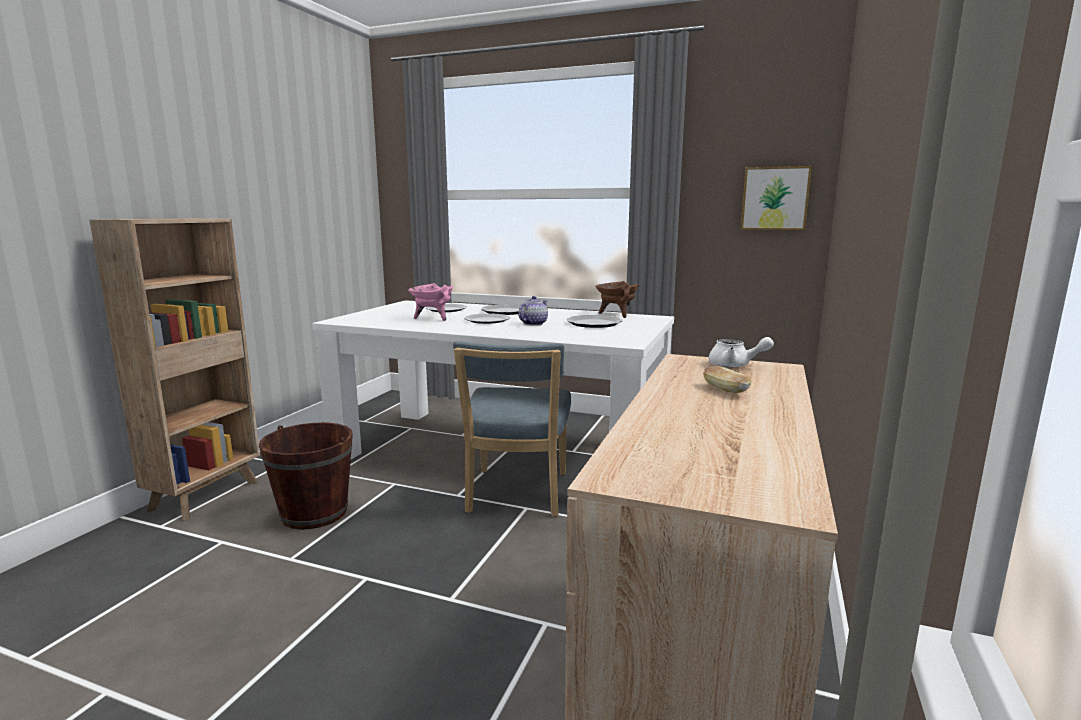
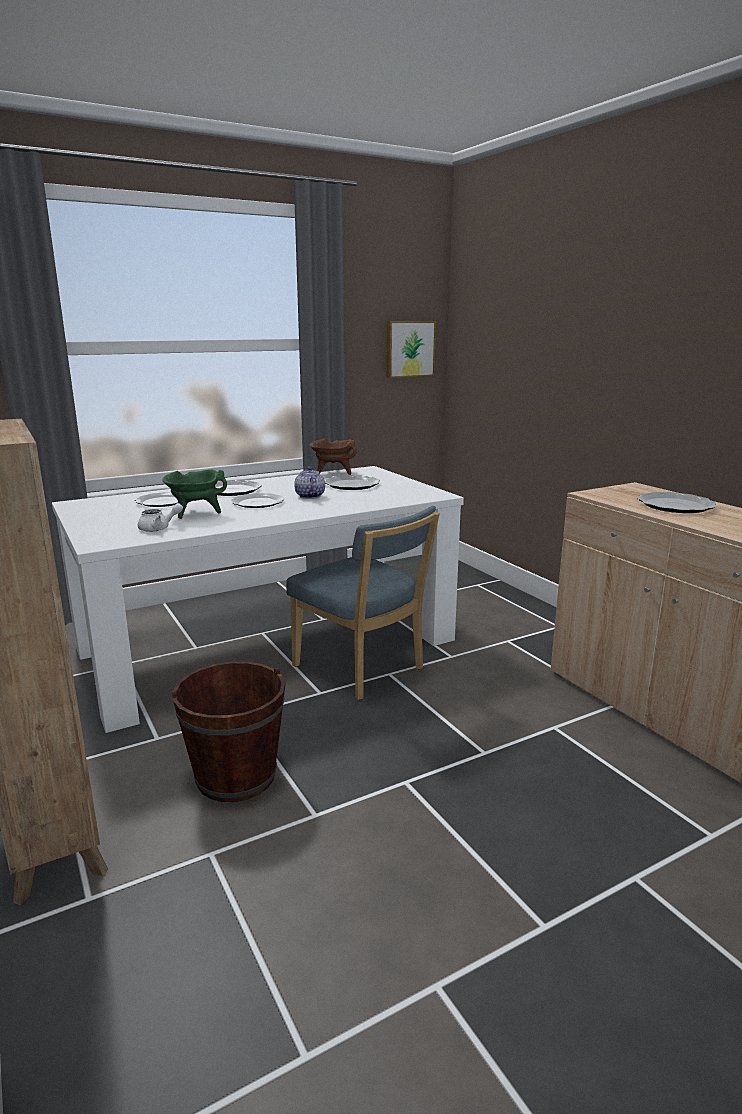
camera: 50 degrees left, 5 degrees up
pink cooking pot [408,283,453,321] -> green cooking pot [162,469,227,519]
bread [703,366,751,393] -> plate [637,492,717,513]
white teapot [709,337,774,368] -> white teapot moved to [138,503,183,532]

